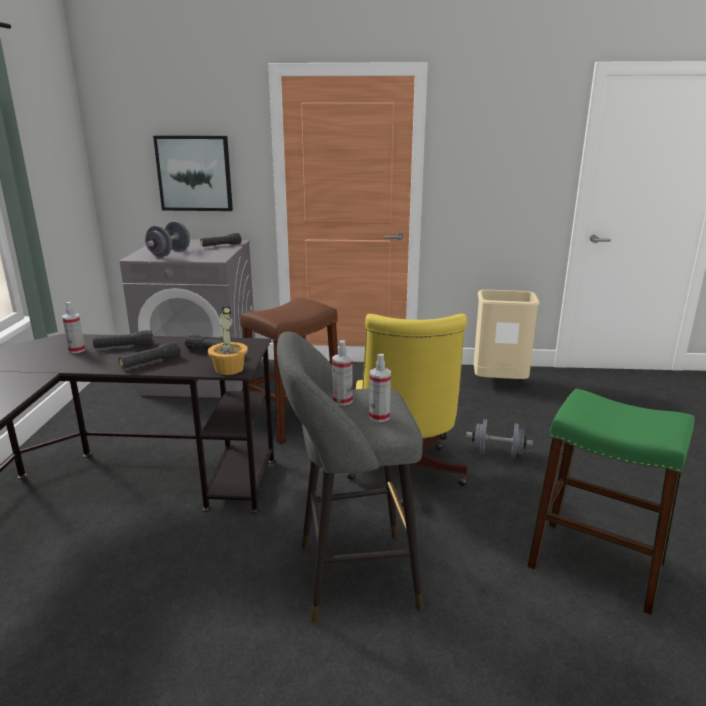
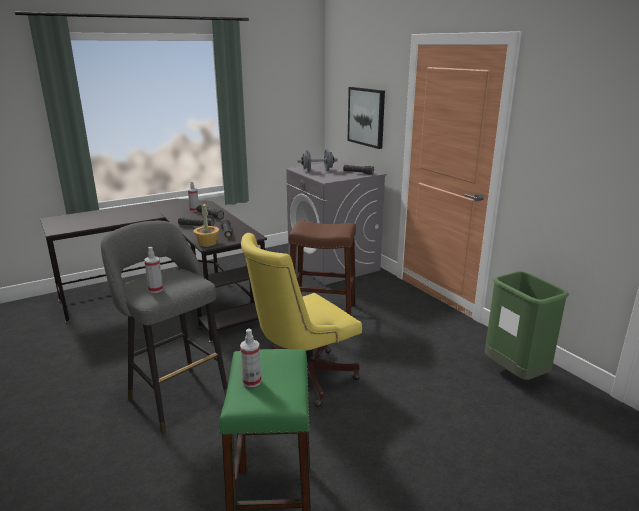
camera: 55 degrees right, 0 degrees up
spray bottle [332,340,353,406] -> spray bottle moved to [240,329,261,387]
grey dumbbell [466,419,533,459] -> none
beige trash can [474,290,540,379] -> green trash can [485,271,569,380]

